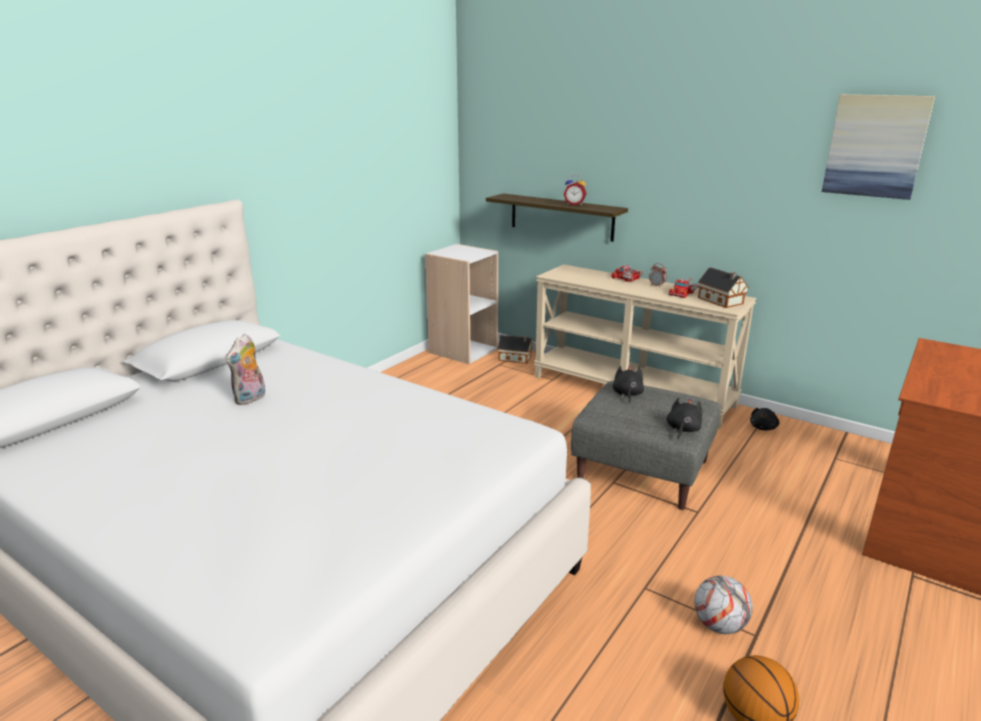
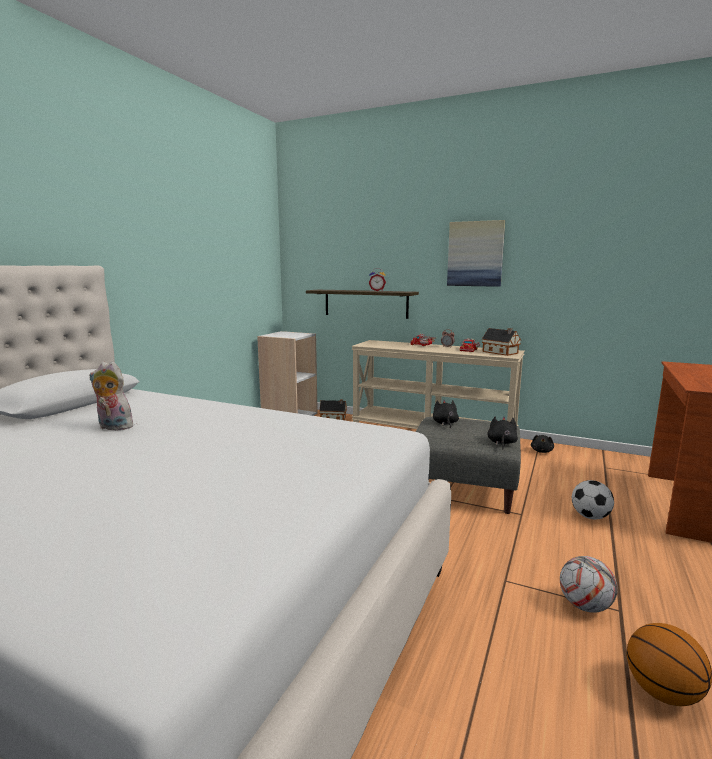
camera: 10 degrees left, 10 degrees down
plush toy [225,334,265,405] -> plush toy turned 90 degrees clockwise [89,361,135,430]
picture [822,94,936,200] -> picture moved to [447,220,505,287]
none -> football [572,480,614,520]

